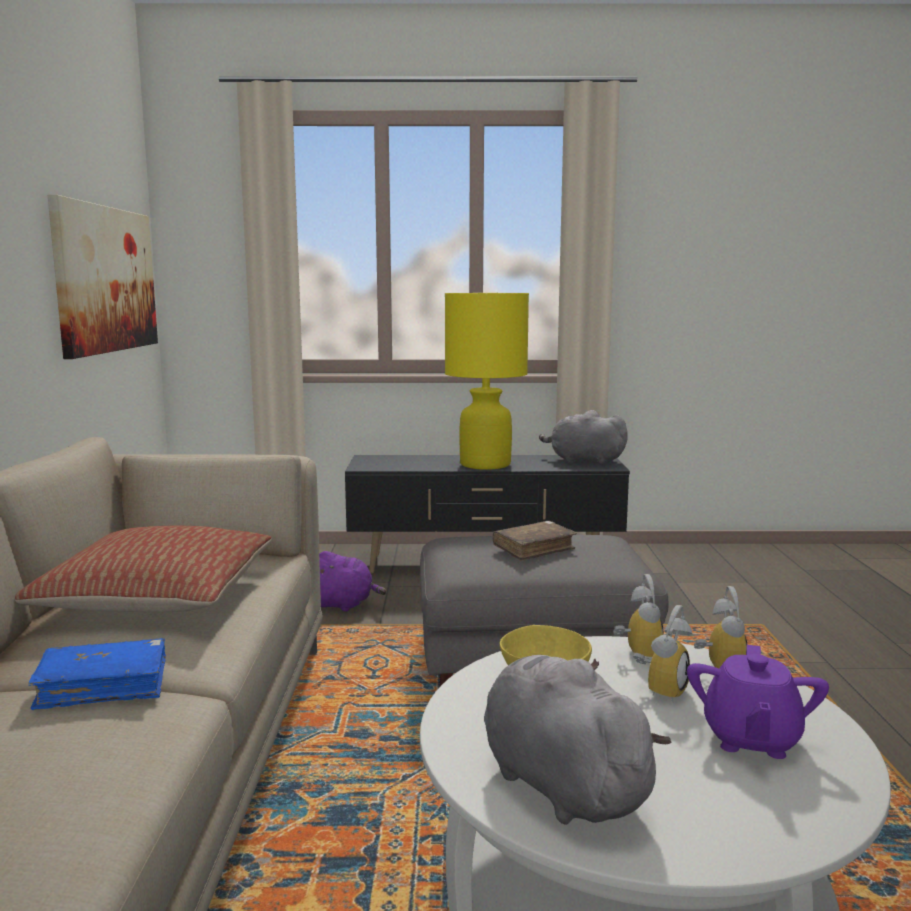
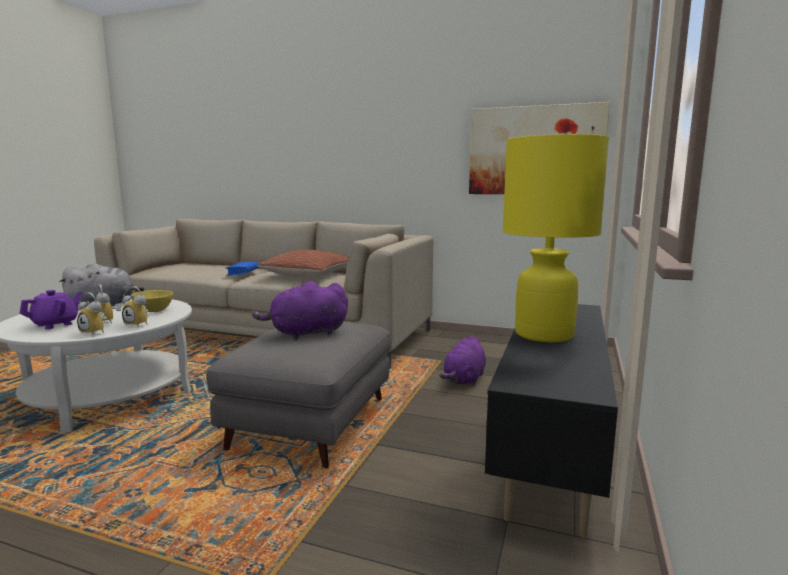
camera: 110 degrees right, 0 degrees up
brown book [493,521,577,561] -> purple plush toy [252,281,348,339]
grey plush toy [539,410,628,464] -> none
purple teapot [687,645,829,759] -> purple teapot turned 90 degrees clockwise [19,290,83,329]

